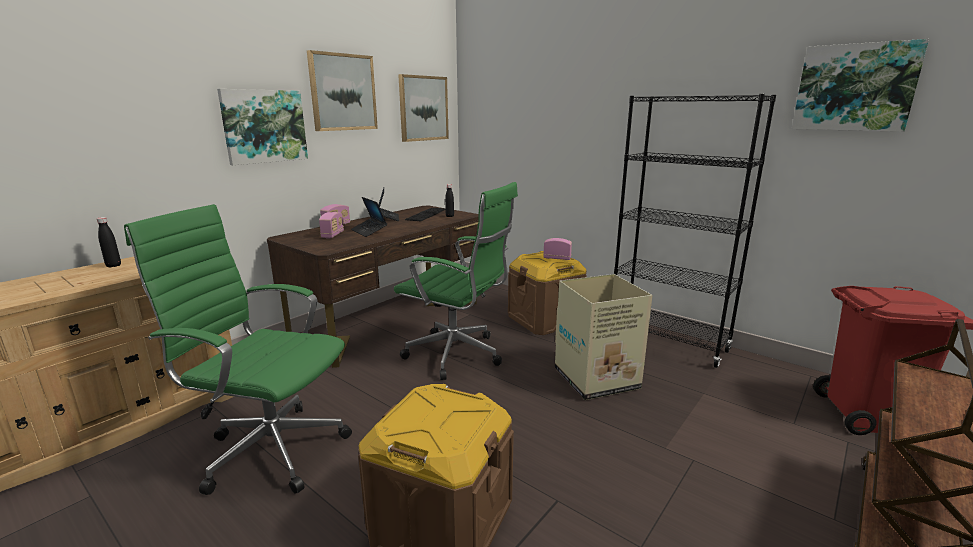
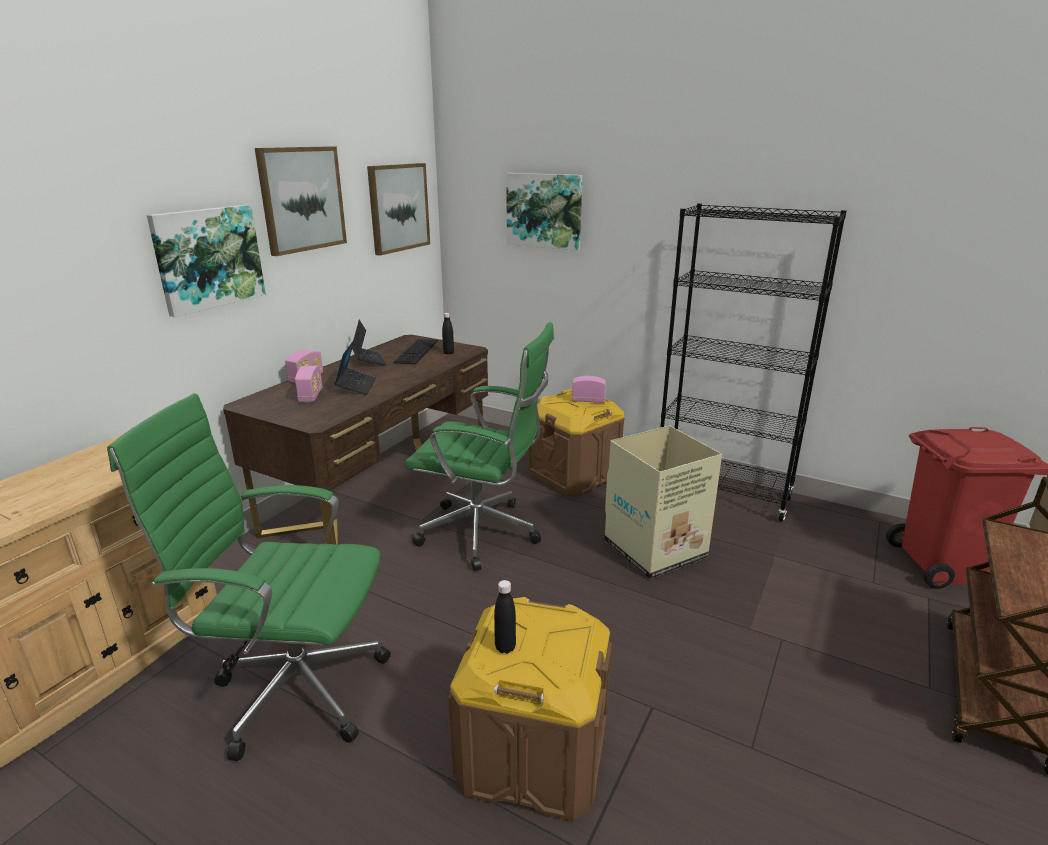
camera: 10 degrees left, 5 degrees up
black bottle [97,217,121,267] -> black bottle moved to [494,580,516,654]
laptop [351,197,387,237] -> laptop turned 135 degrees counterclockwise [334,340,376,395]
picture [792,39,929,132] -> picture moved to [506,173,582,250]

